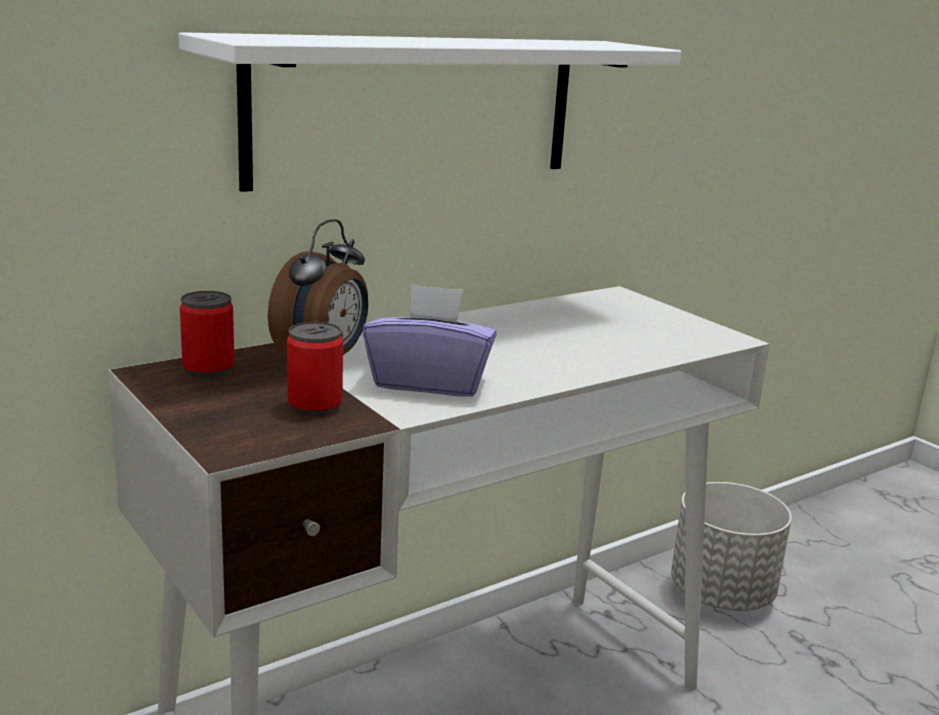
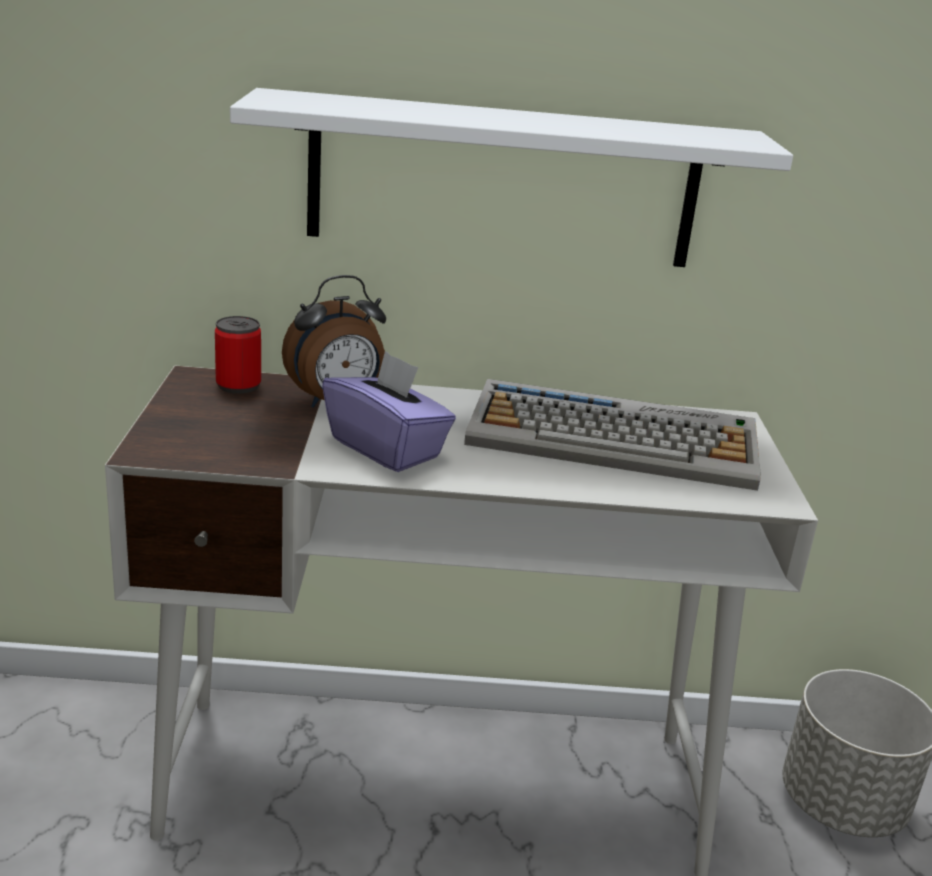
camera: 35 degrees right, 5 degrees up
can [287,322,343,416] -> none
none -> keyboard [464,379,761,491]

